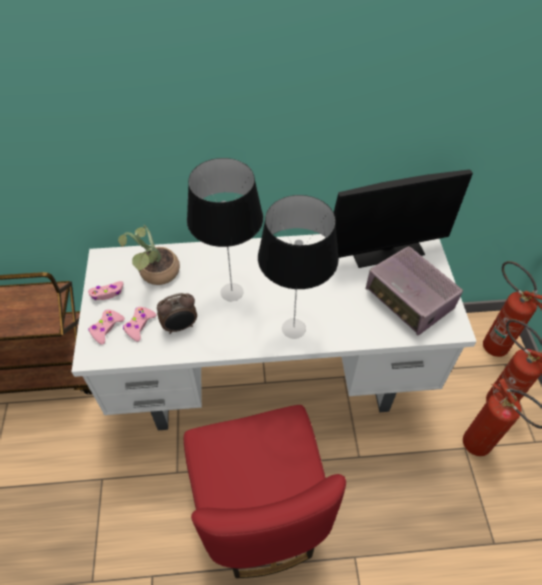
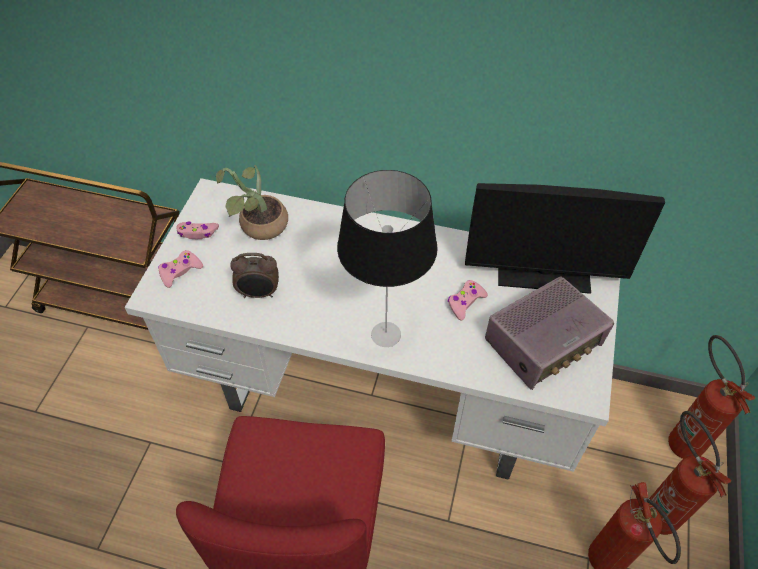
camera: 20 degrees right, 0 degrees up
pink game controller [123,307,156,342] -> pink game controller moved to [448,280,488,320]
table lamp [187,158,263,301] -> none
radio [366,246,463,336] -> radio turned 105 degrees counterclockwise [485,277,614,390]

